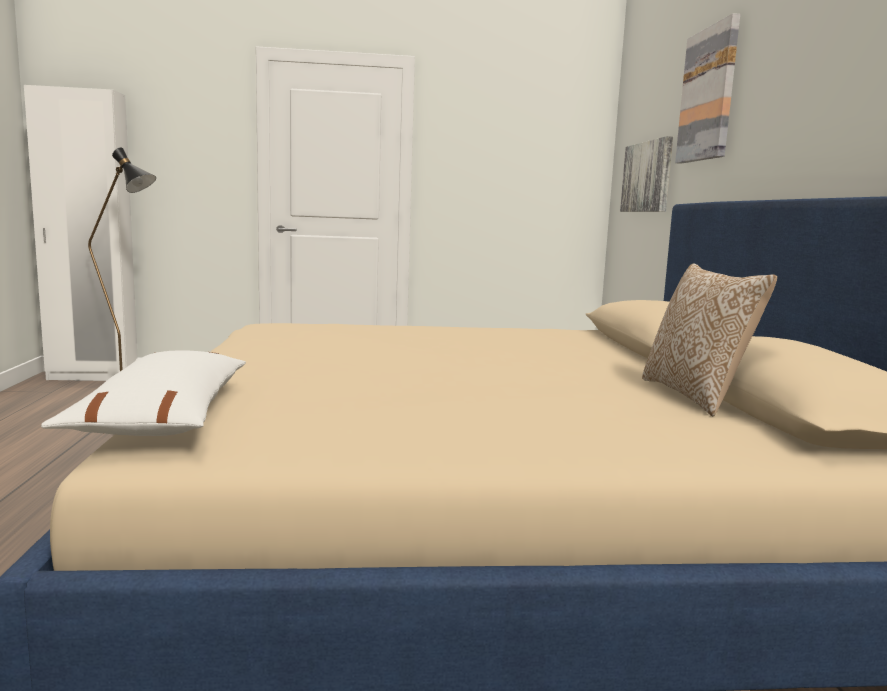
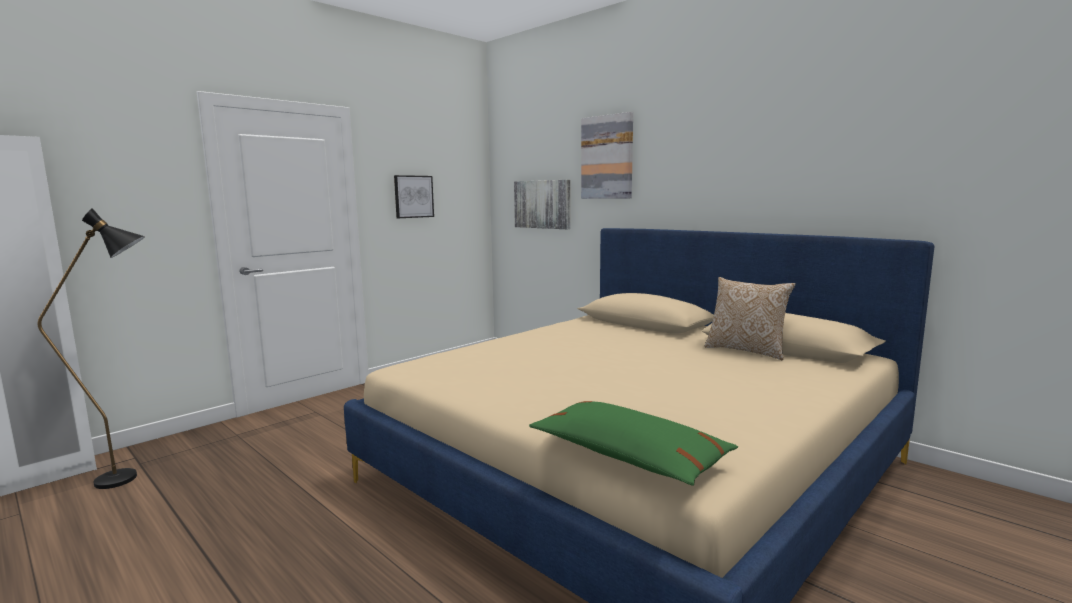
camera: 40 degrees left, 0 degrees up
white pillow [41,350,246,436] -> green pillow [529,401,738,486]
none -> picture [394,175,434,218]

